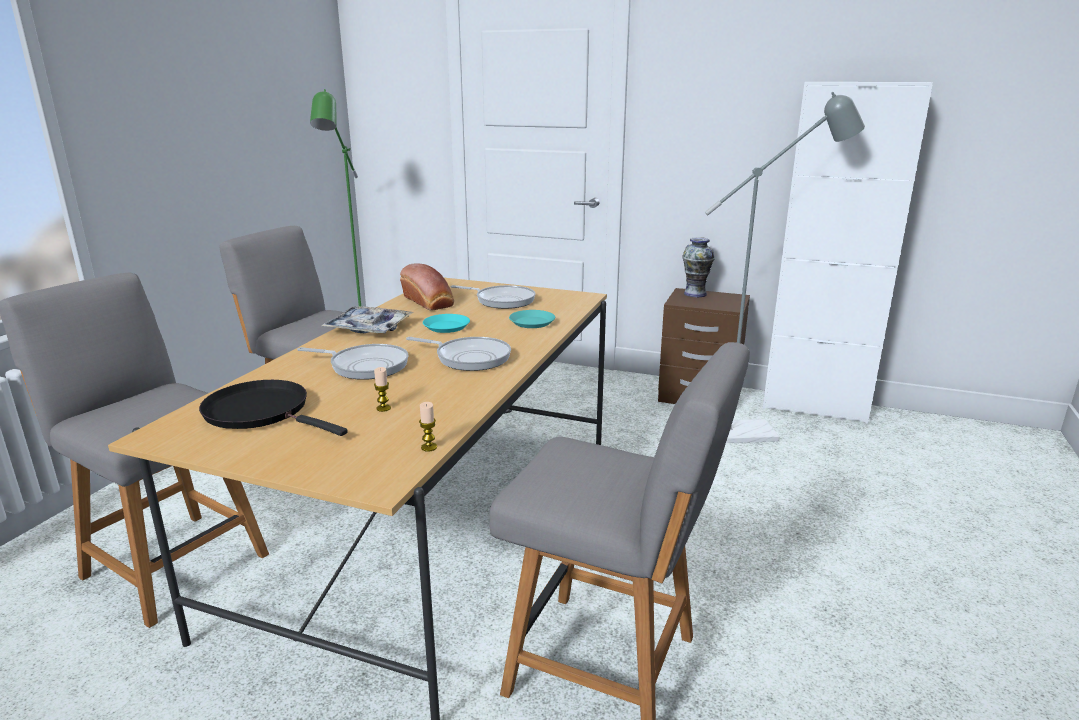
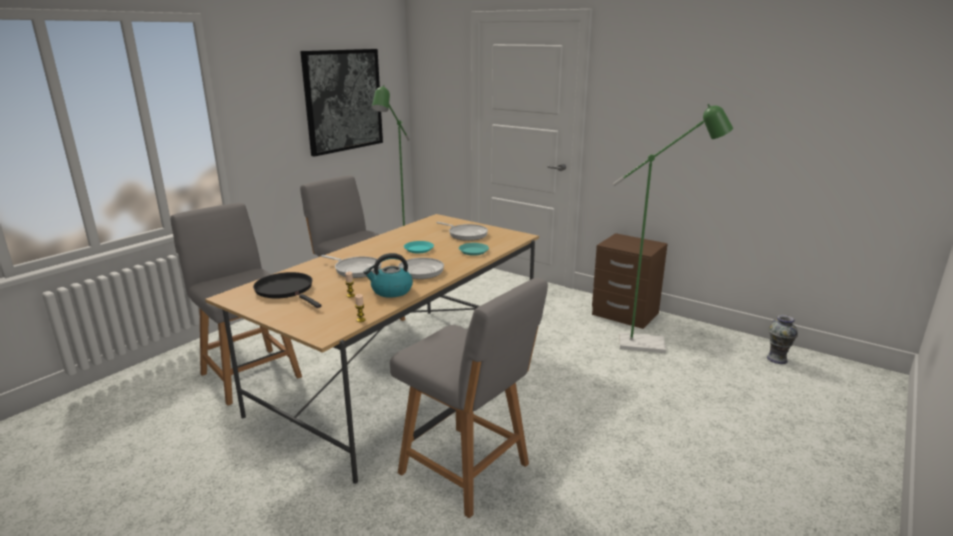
camera: 15 degrees right, 0 degrees up
tray [321,306,413,334] -> none
bread [400,264,454,311] -> none
vase [682,237,715,297] -> vase moved to [767,315,798,364]
grey floor lamp [705,92,865,443] -> green floor lamp [613,104,733,353]
white cabinet [763,82,933,424] -> none
none -> picture [300,49,383,157]
none -> kettle [364,253,413,298]

